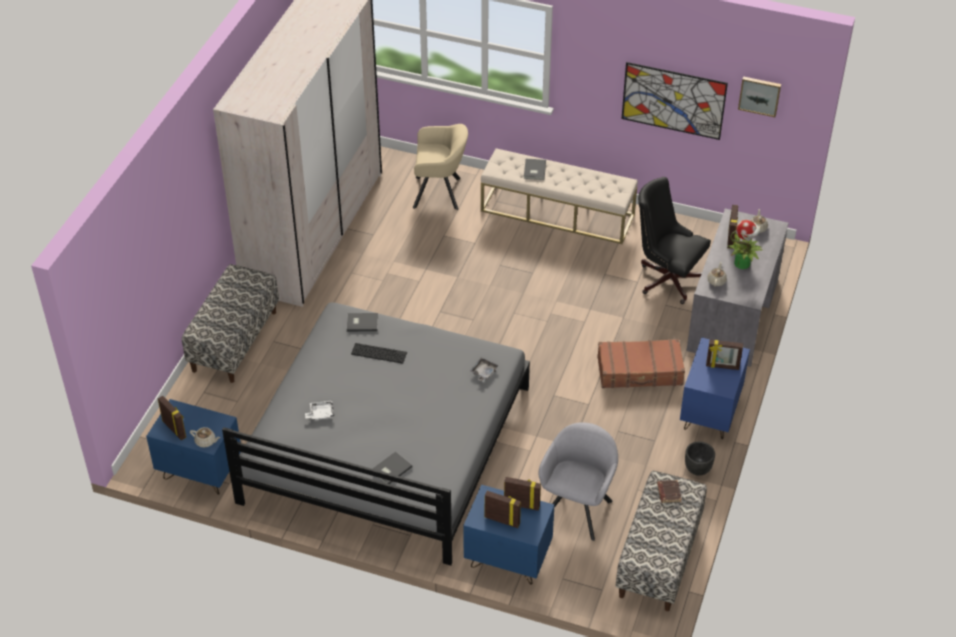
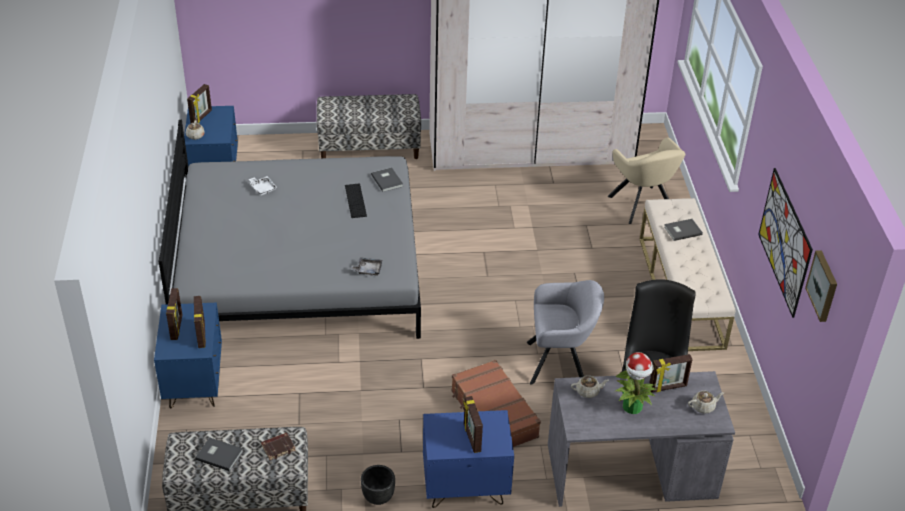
camera: 65 degrees right, 5 degrees down
grey book [373,452,413,484] -> grey book moved to [195,437,243,471]
grey armchair [539,422,618,541] -> grey armchair moved to [527,280,604,384]

